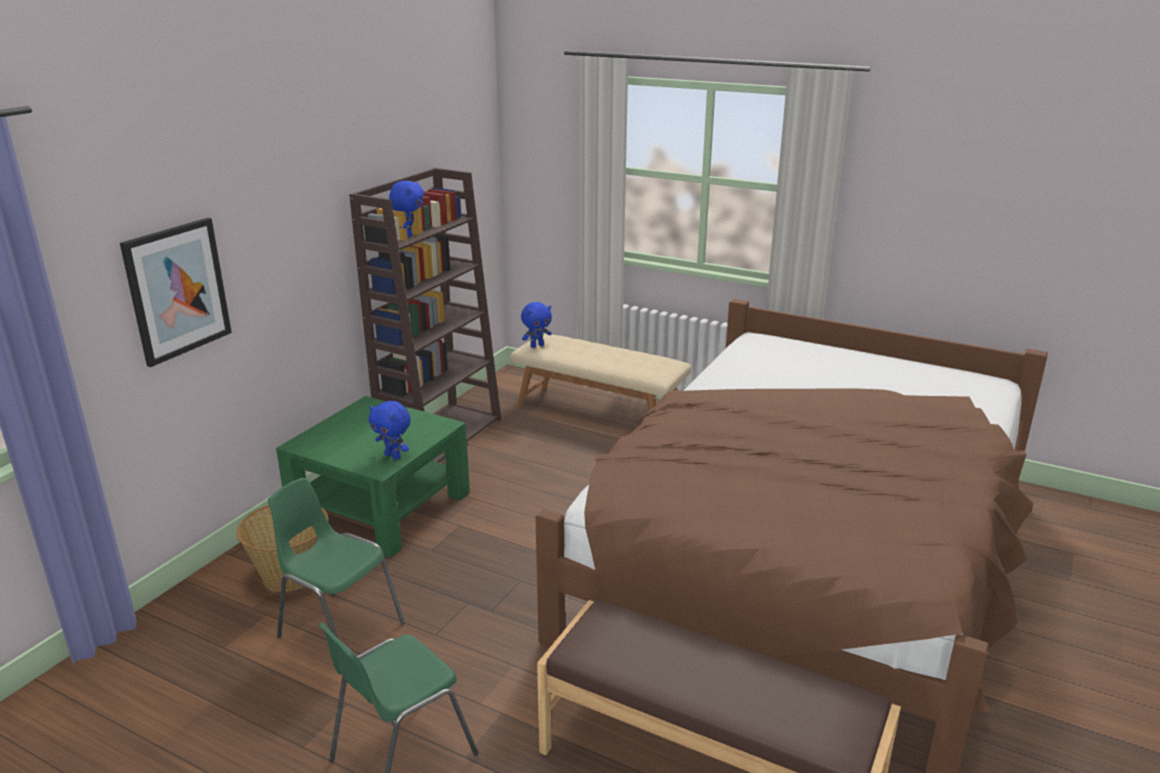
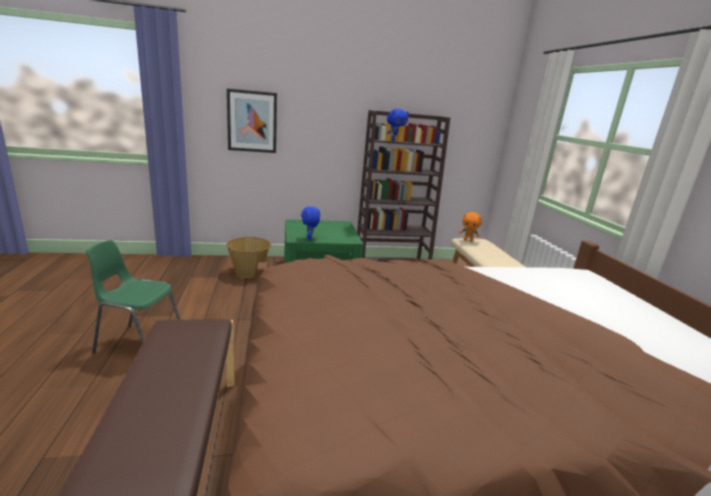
camera: 50 degrees right, 5 degrees down
green chair [268,478,405,638] -> none
blue plush toy [521,302,552,348] -> orange plush toy [459,212,482,242]

